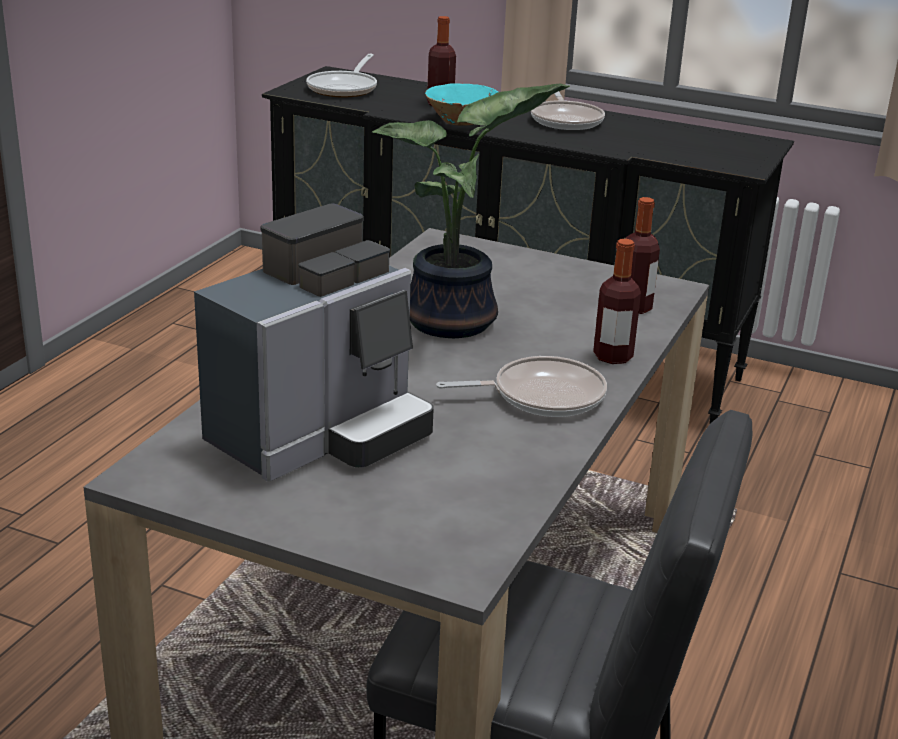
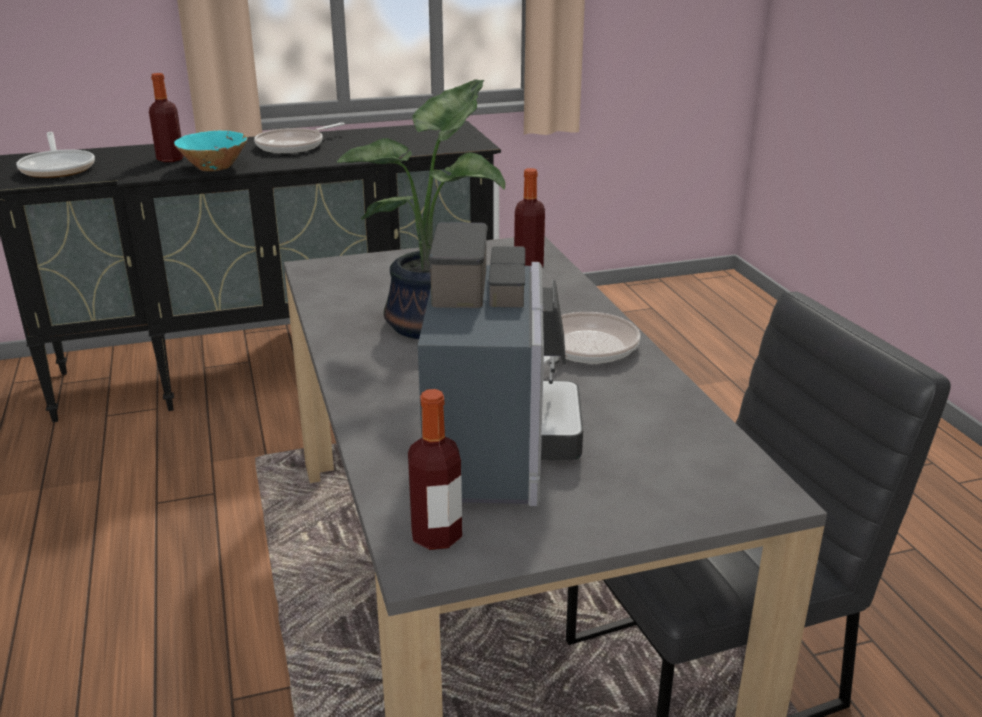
camera: 40 degrees left, 0 degrees up
frying pan [531,91,605,130] -> frying pan turned 90 degrees clockwise [254,123,345,153]
bottle [593,239,641,364] -> bottle moved to [408,389,462,550]

